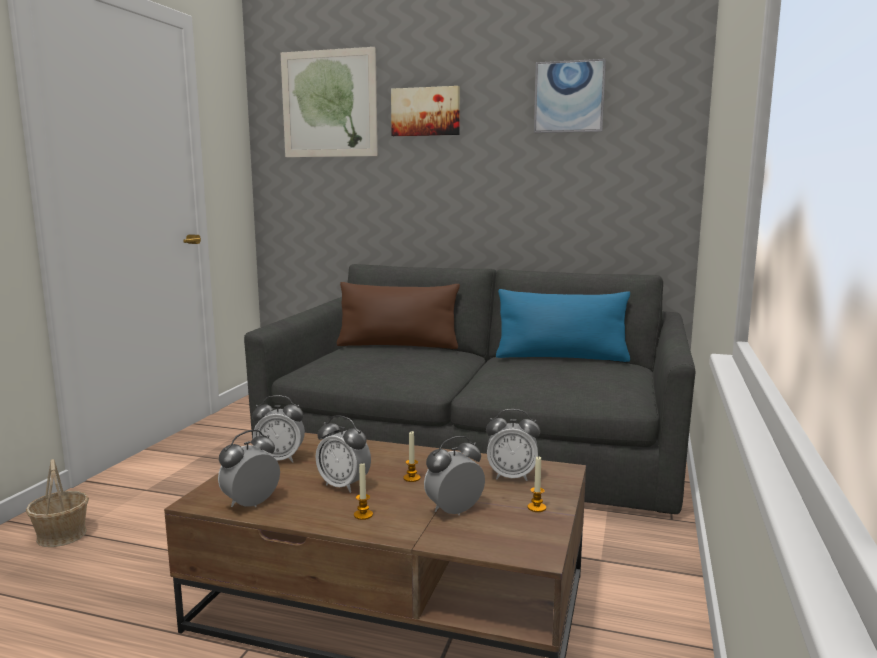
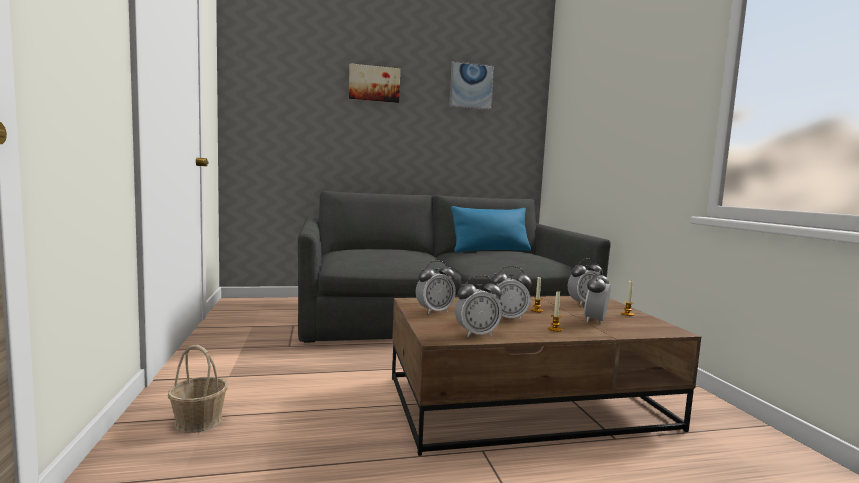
camera: 30 degrees left, 5 degrees down
alarm clock [218,430,280,507] -> alarm clock turned 120 degrees counterclockwise [455,275,502,338]
picture [281,47,378,157] -> none
brown pillow [337,282,460,349] -> none

